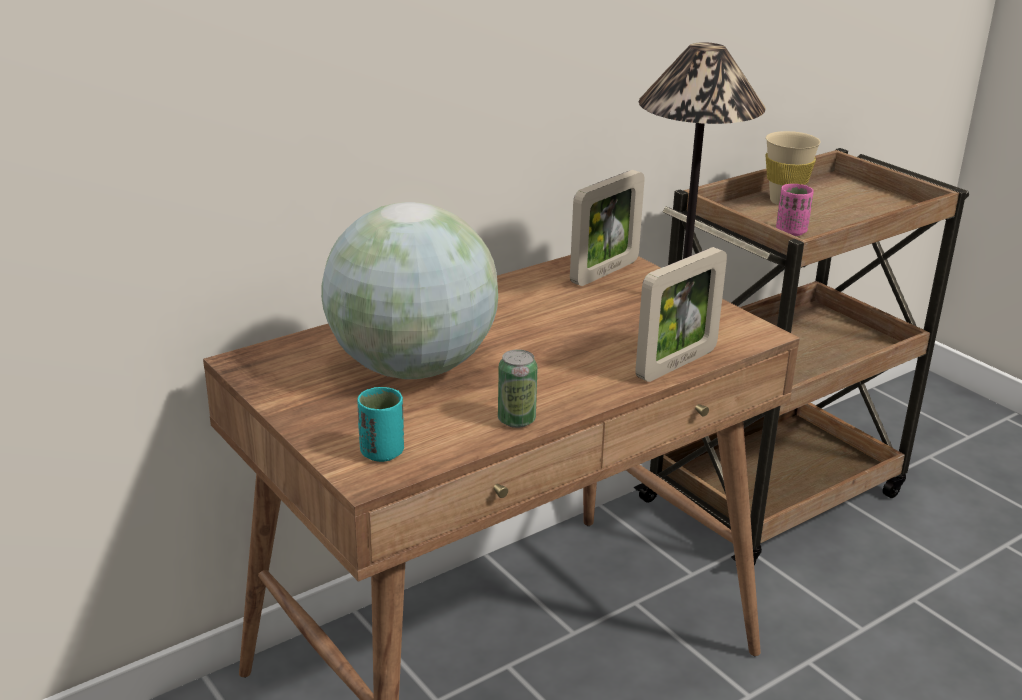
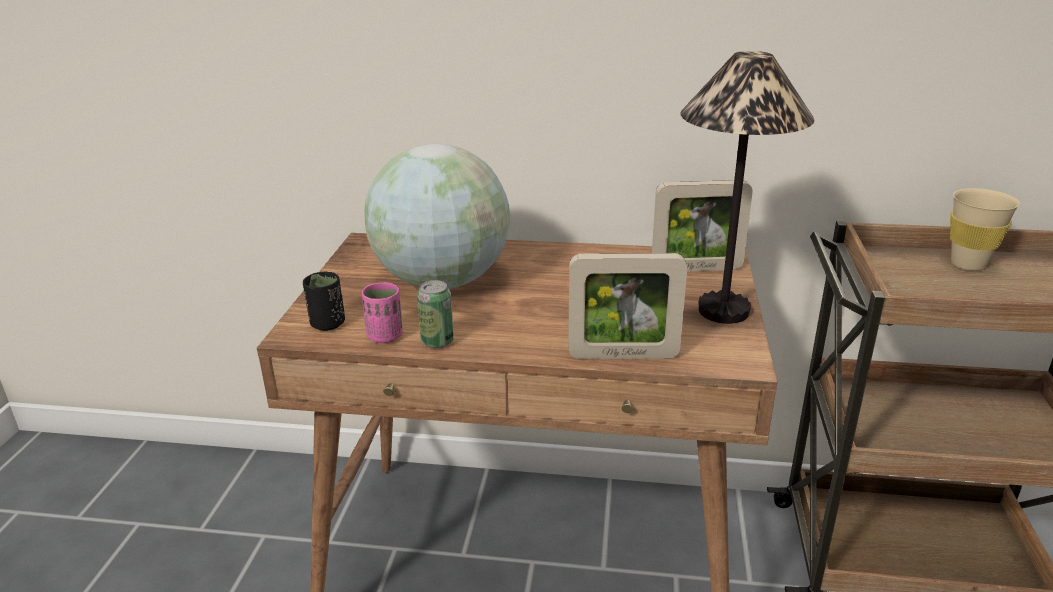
camera: 45 degrees right, 0 degrees up
turquoise cup [357,387,404,462] -> black cup [303,272,345,331]
pink cup [776,184,814,236] -> pink cup moved to [362,282,402,343]

